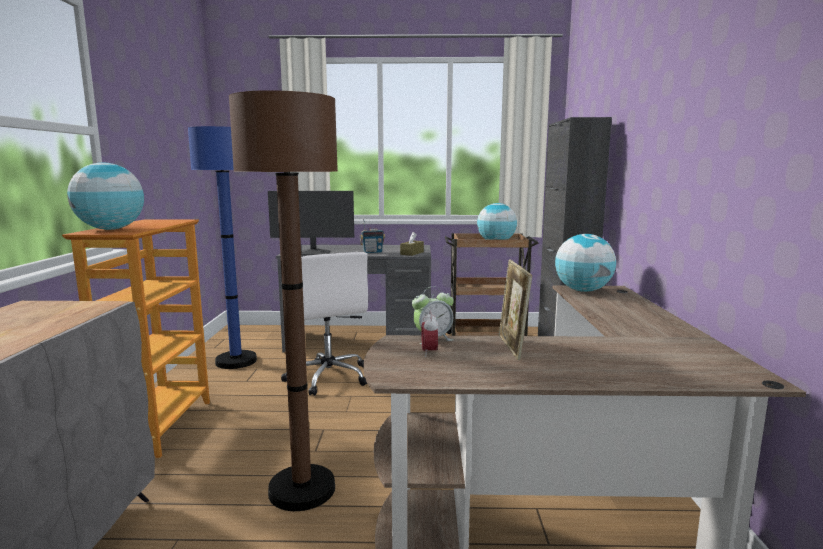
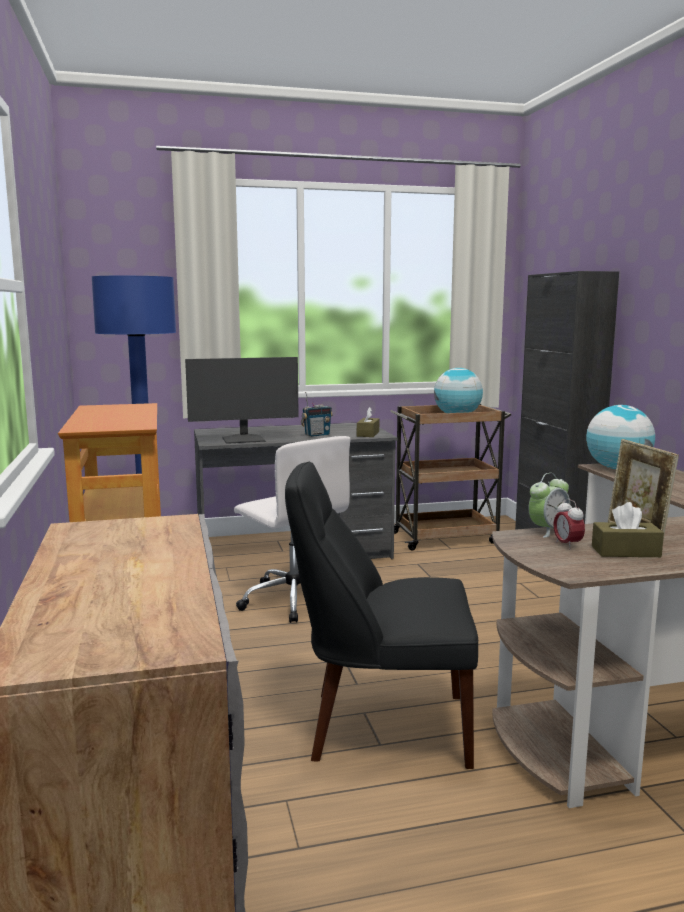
camera: 15 degrees left, 0 degrees up
globe [67,162,144,230] -> none
brown floor lamp [229,90,338,511] -> black chair [285,462,478,769]
none -> brown tissue box [592,502,664,557]

